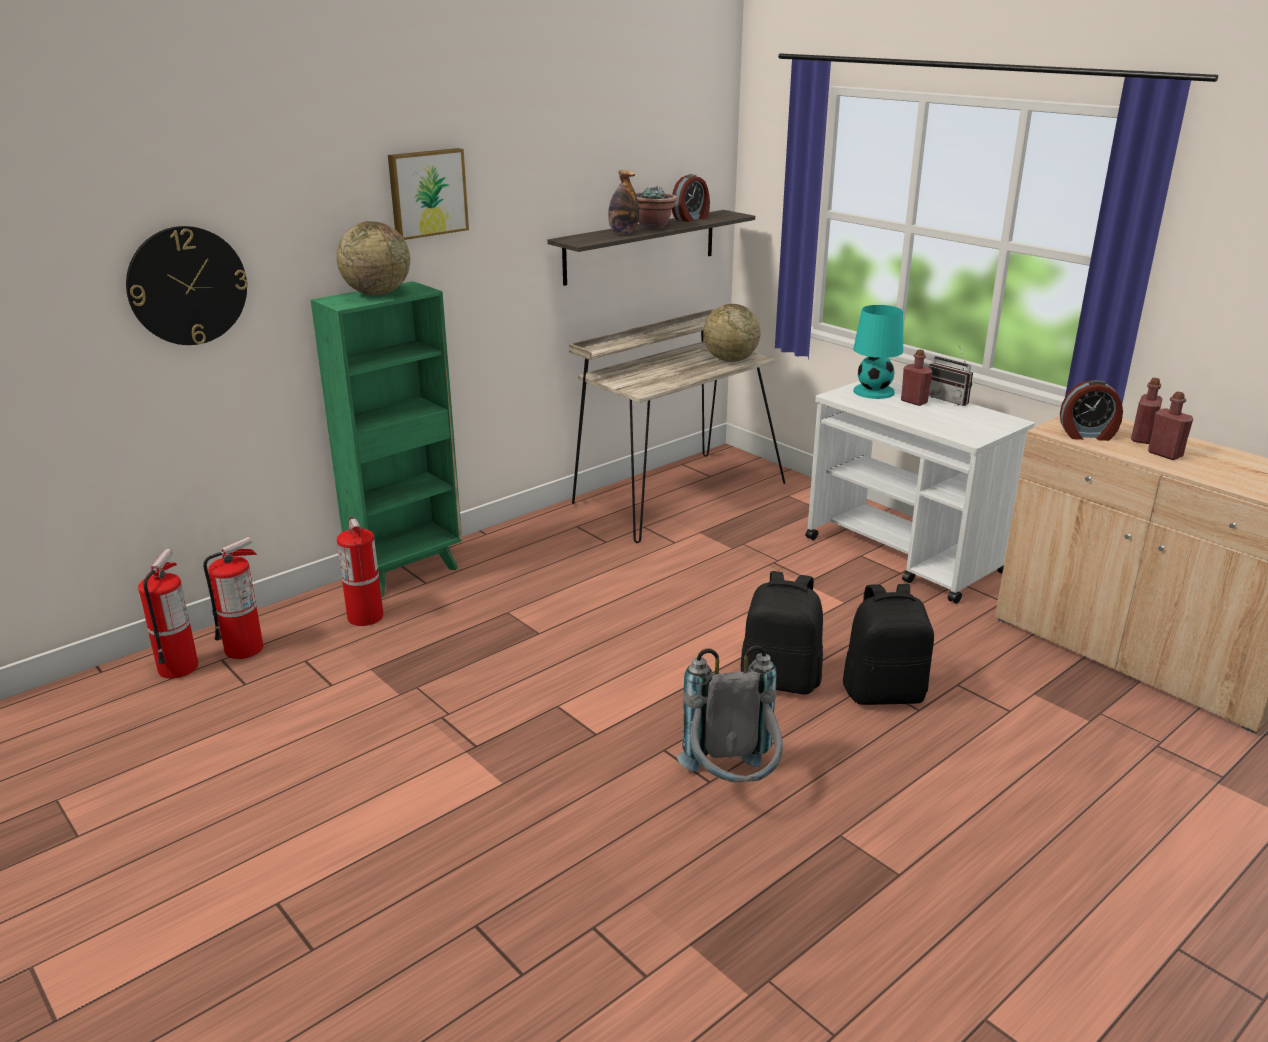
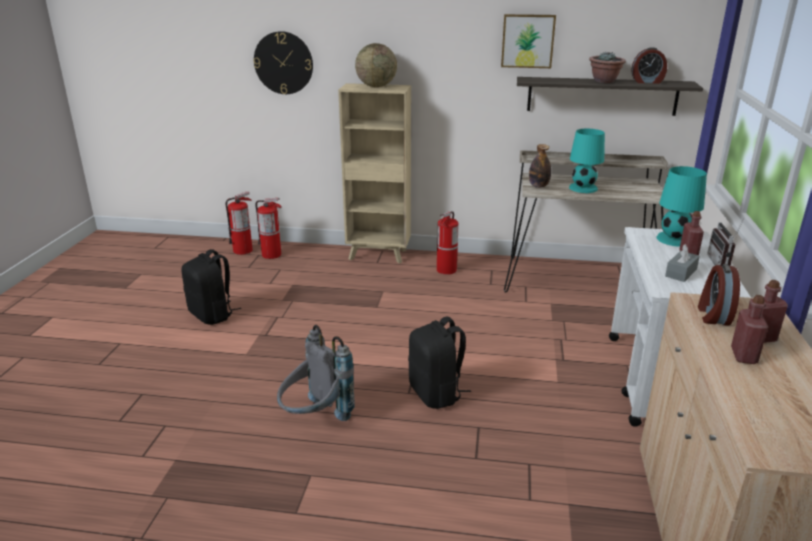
camera: 50 degrees right, 0 degrees up
green bookcase [311,281,462,598] -> beige bookcase [338,83,411,263]
fire extinguisher [337,517,383,626] -> fire extinguisher moved to [437,211,459,275]
picture [388,148,469,240] -> picture moved to [501,14,556,68]
bottle [608,170,639,234] -> bottle moved to [529,144,551,188]
globe [703,304,761,362] -> none
black backpack [843,584,934,705] -> black backpack moved to [181,249,241,325]
alarm clock [1060,380,1123,441] -> alarm clock turned 45 degrees clockwise [698,264,740,326]
none -> turquoise table lamp [569,129,605,193]
none -> grey tissue box [665,244,700,282]

